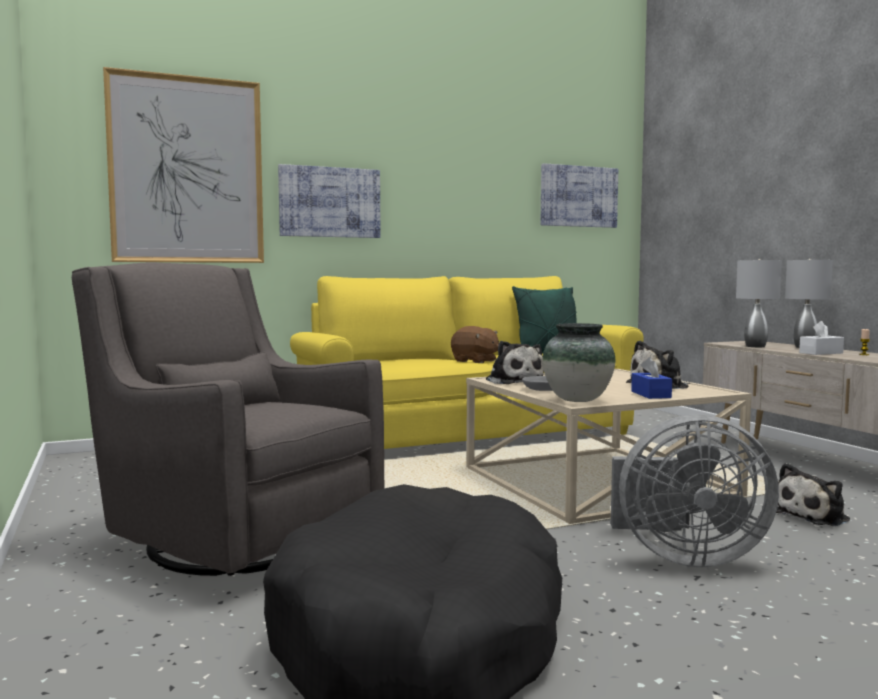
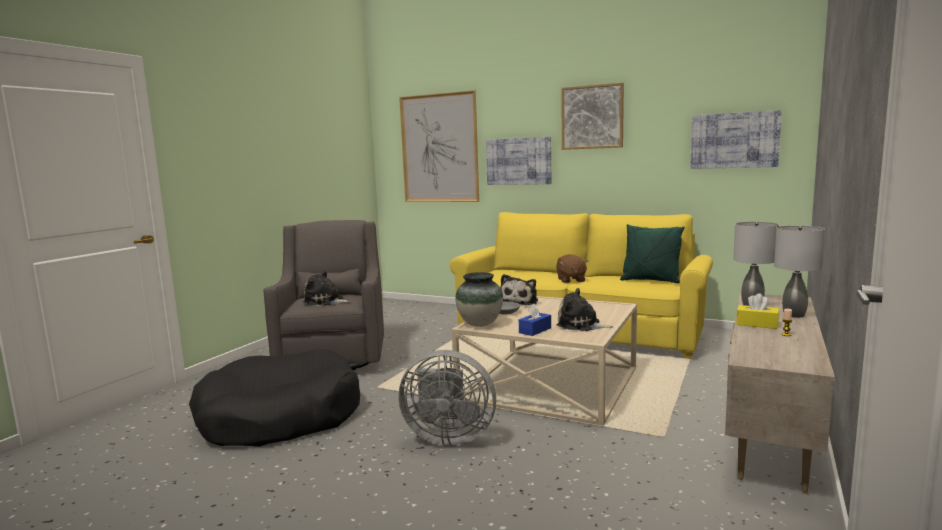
camera: 50 degrees right, 5 degrees up
grey fan [611,414,779,567] -> grey fan turned 45 degrees counterclockwise [399,350,496,446]
plush toy [776,463,850,526] -> plush toy moved to [303,270,351,306]
white tissue box [799,321,844,355] -> yellow tissue box [736,293,779,329]
none -> picture [561,83,624,150]

